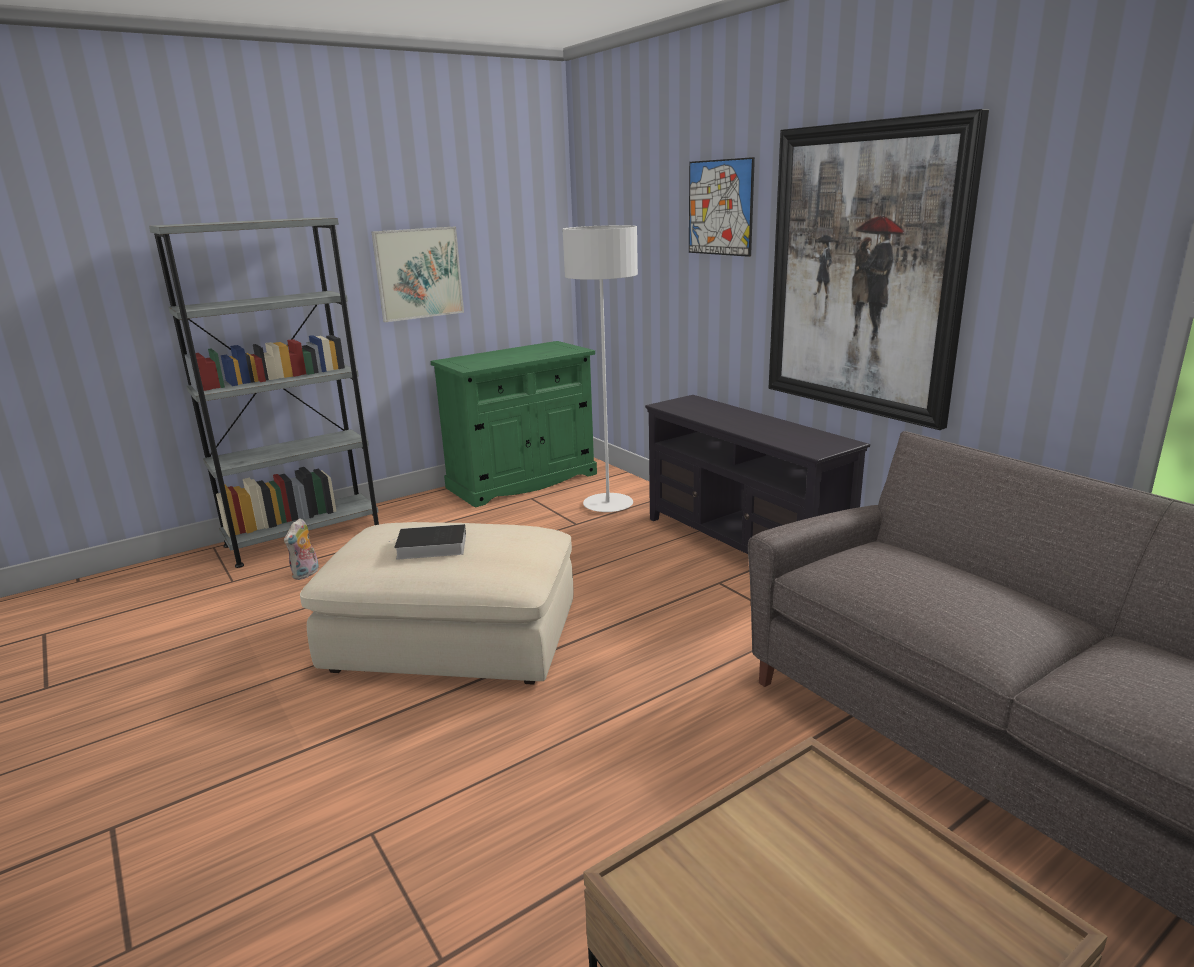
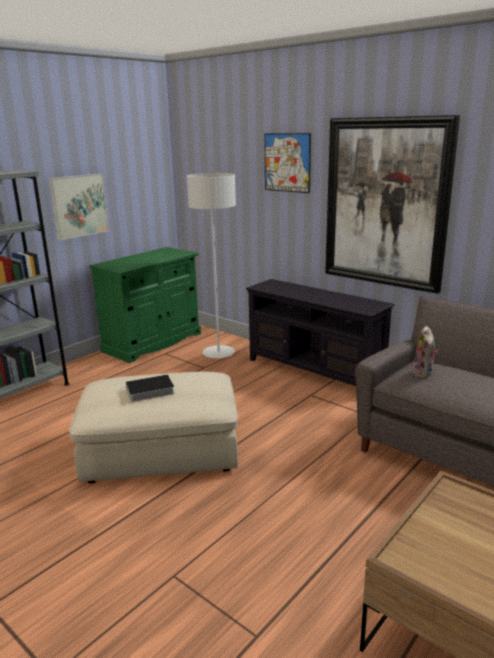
camera: 15 degrees left, 0 degrees up
plush toy [284,518,319,580] -> plush toy moved to [413,326,438,378]

